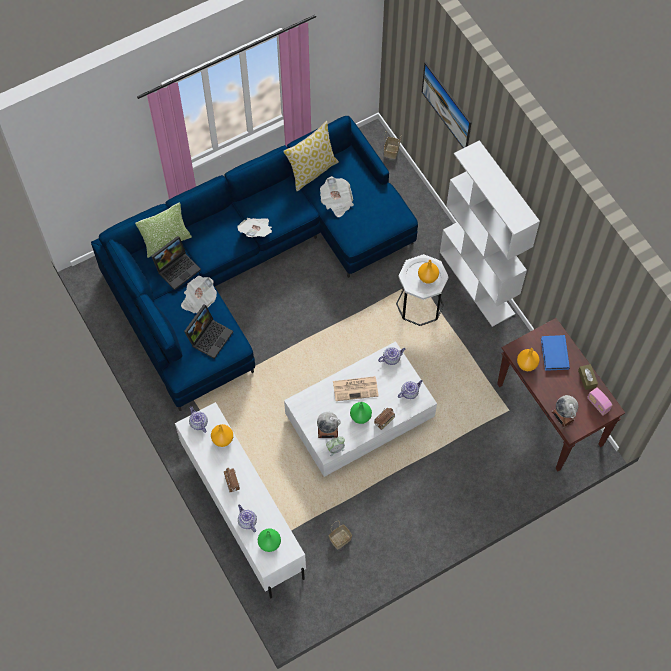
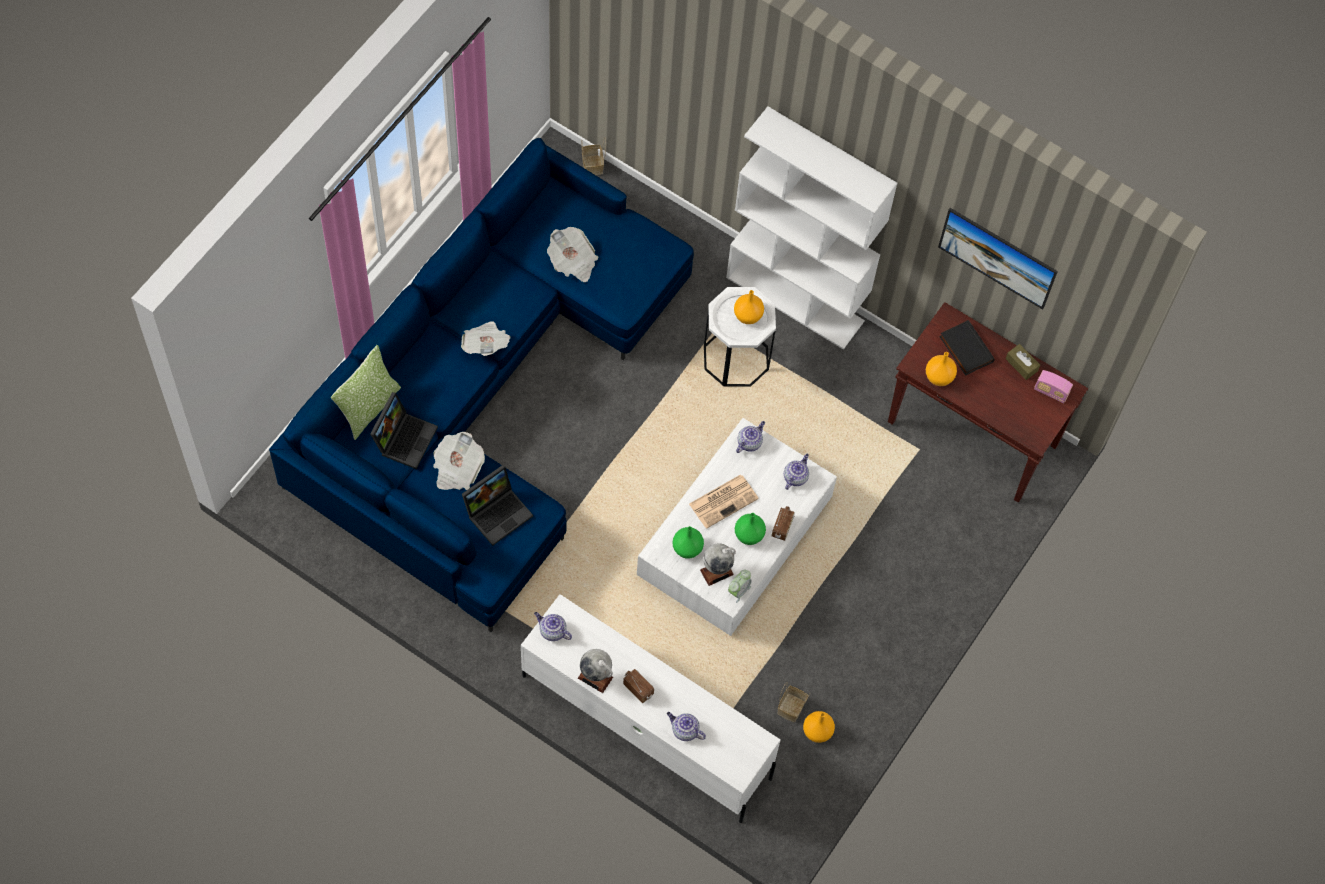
camera: 30 degrees left, 0 degrees up
laptop [184,304,233,359] -> laptop turned 45 degrees clockwise [462,465,533,546]
orange vase [211,424,233,447] -> orange vase moved to [803,711,835,743]
green vase [258,528,281,552] -> green vase moved to [673,526,704,559]
pillow [283,121,339,192] -> none
picture [422,62,472,148] -> picture moved to [938,208,1058,309]
blue book [541,335,570,371] -> black book [940,320,995,376]
globe [552,395,578,427] -> globe moved to [578,649,613,693]

